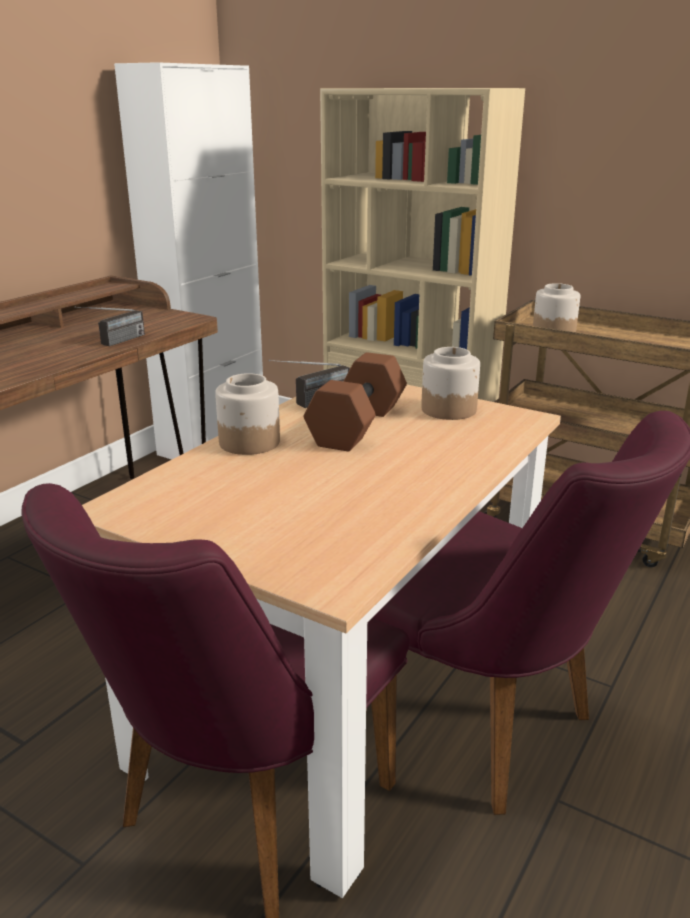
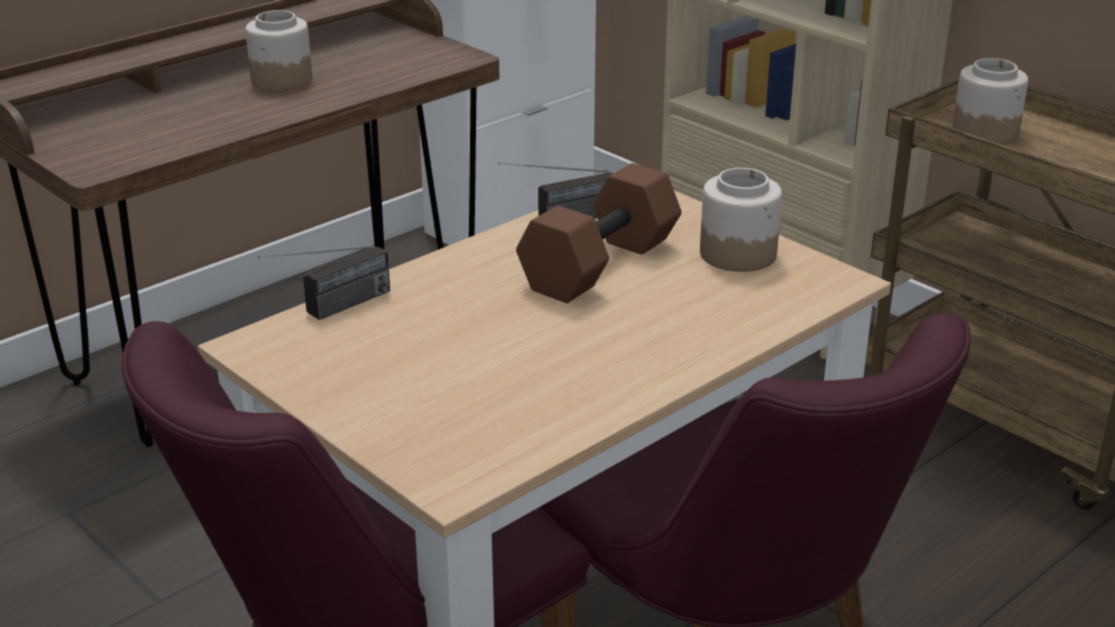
camera: 15 degrees right, 5 degrees up
radio [75,307,145,346] -> radio moved to [258,245,390,320]
jar [215,373,280,455] -> jar moved to [245,10,312,91]

